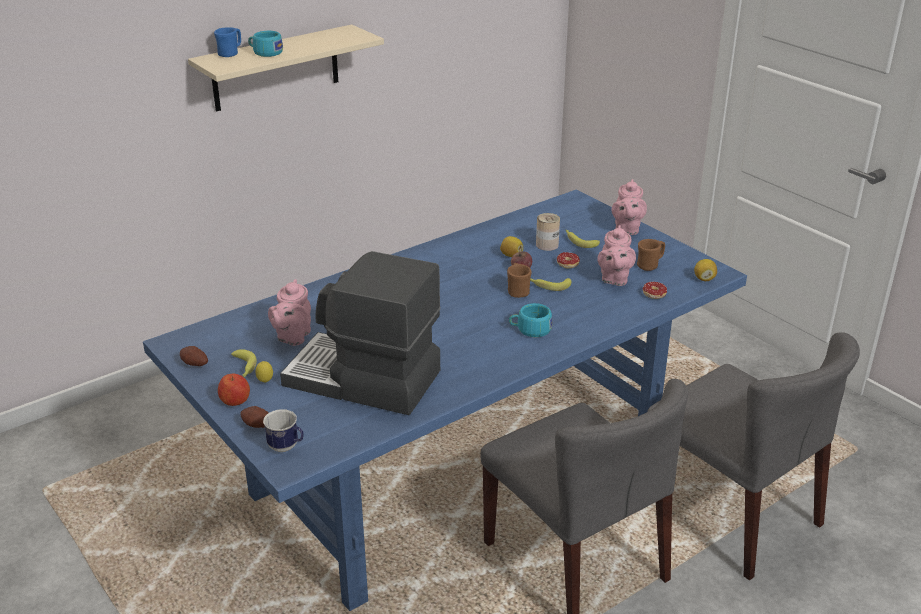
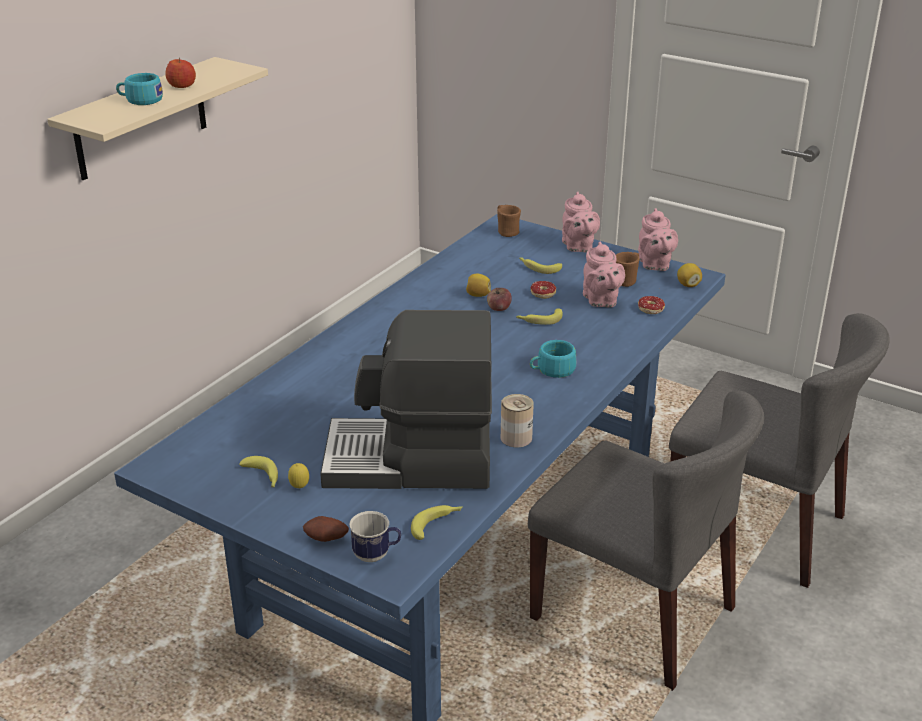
camera: 20 degrees left, 0 degrees up
potato [180,346,208,366] -> none
blue mug [214,27,241,57] -> none
apple [218,374,250,406] -> apple moved to [165,58,196,88]
pink teapot [268,279,311,346] -> pink teapot moved to [638,208,678,271]
brown mug [507,263,532,298] -> brown mug moved to [497,205,521,237]
can [536,213,560,251] -> can moved to [501,394,534,447]
none -> banana [411,505,463,540]

